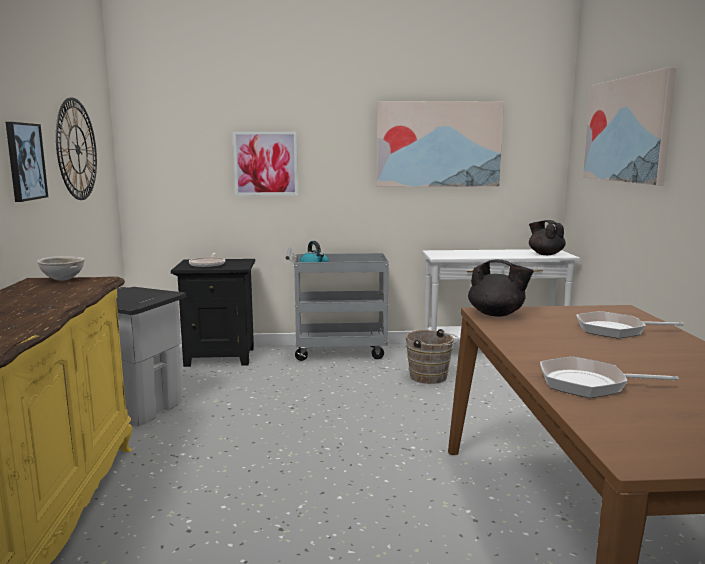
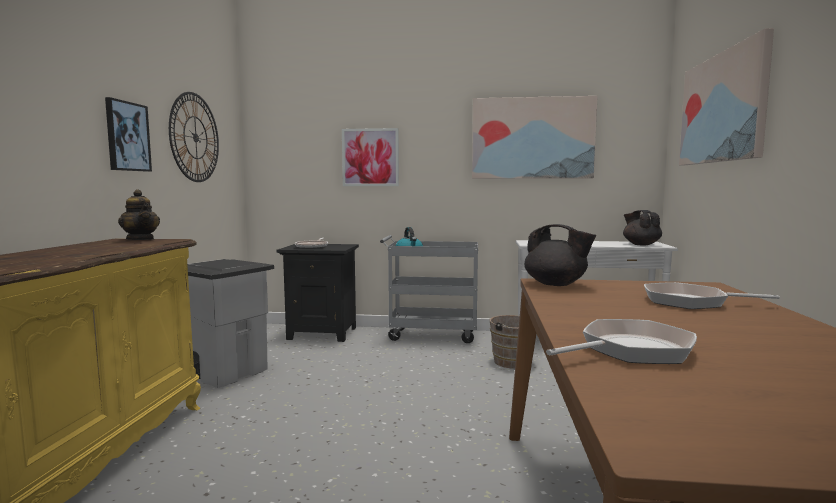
camera: 10 degrees right, 5 degrees down
grey bowl [37,256,85,281] -> teapot [118,189,160,240]
frying pan [540,357,679,398] -> frying pan turned 135 degrees clockwise [546,319,697,364]

